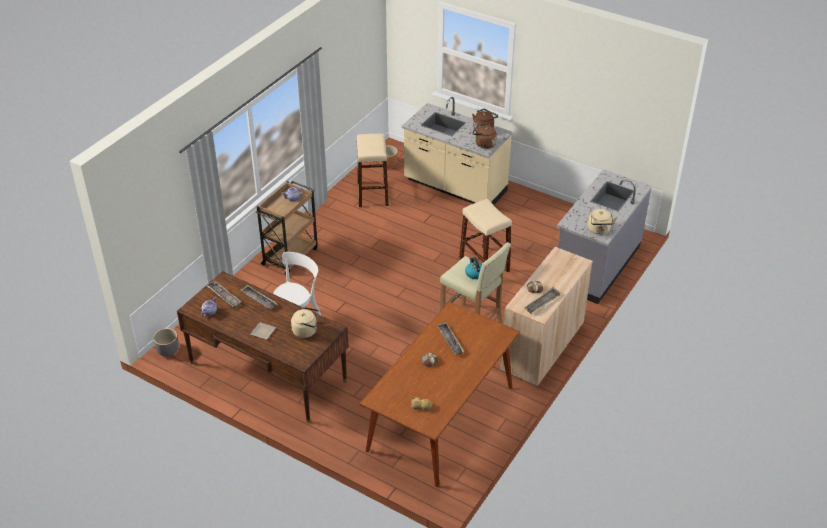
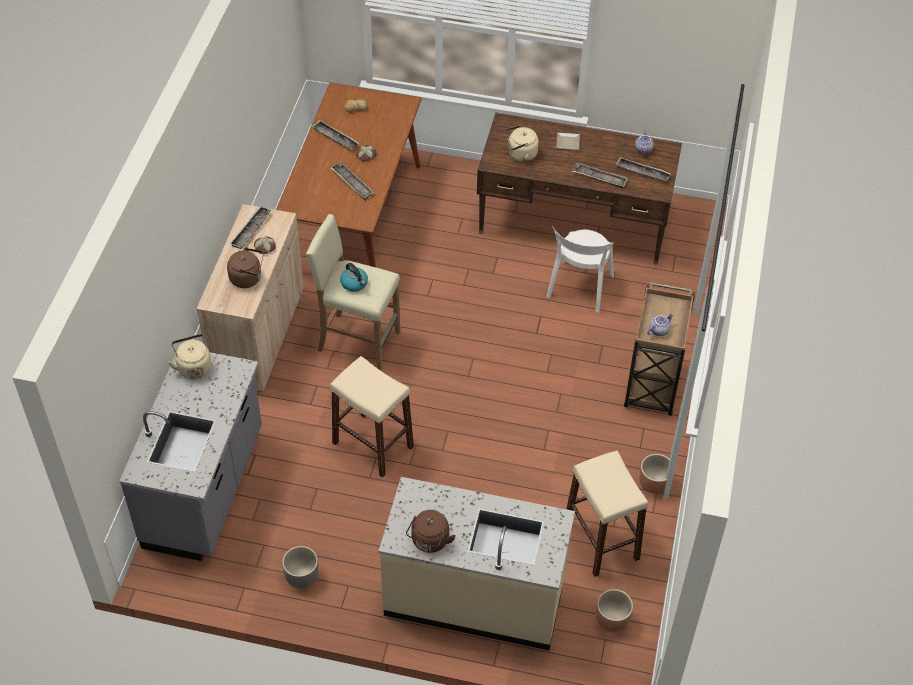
camera: 160 degrees right, 10 degrees up
grey planter [153,328,179,357] -> grey planter moved to [282,546,319,588]
brown kettle [472,123,497,149] -> brown kettle moved to [227,247,264,288]
none -> tray [312,120,359,150]
none -> brown planter [639,454,675,494]

